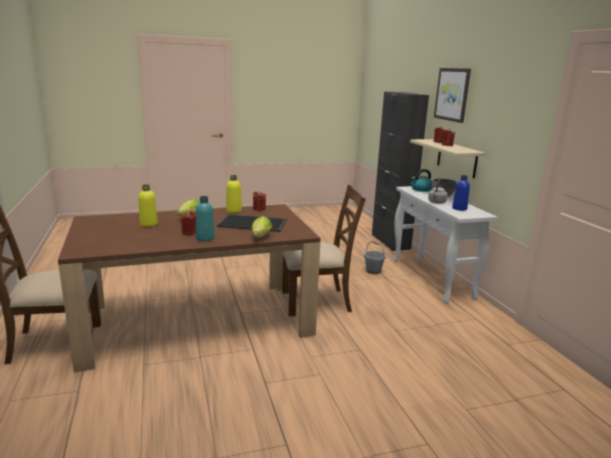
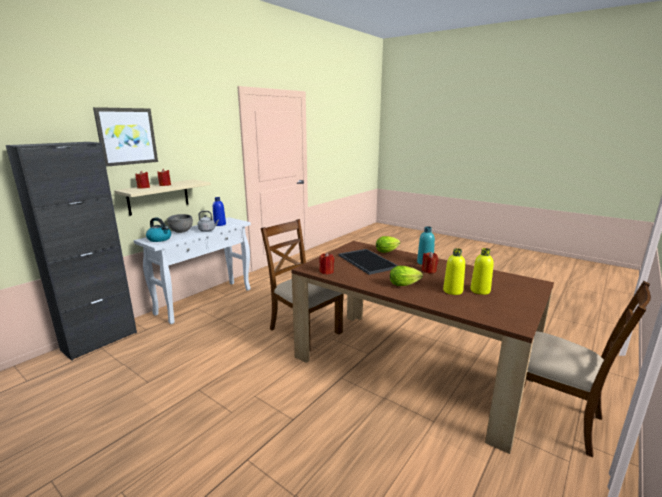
camera: 125 degrees left, 0 degrees up
yellow bottle [226,175,242,213] -> yellow bottle moved to [470,248,494,295]
grey bucket [364,241,386,274] -> none

